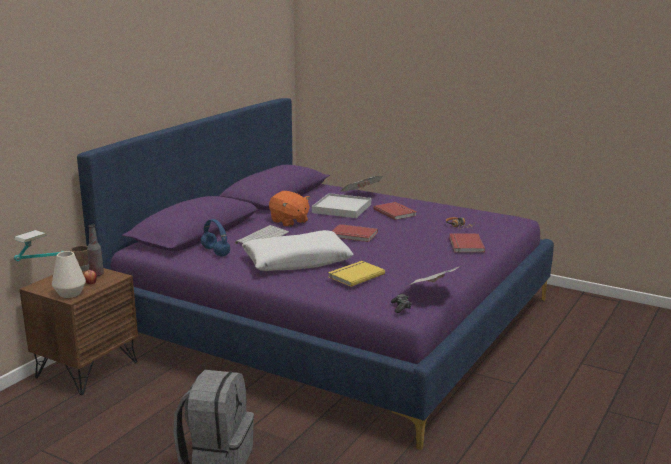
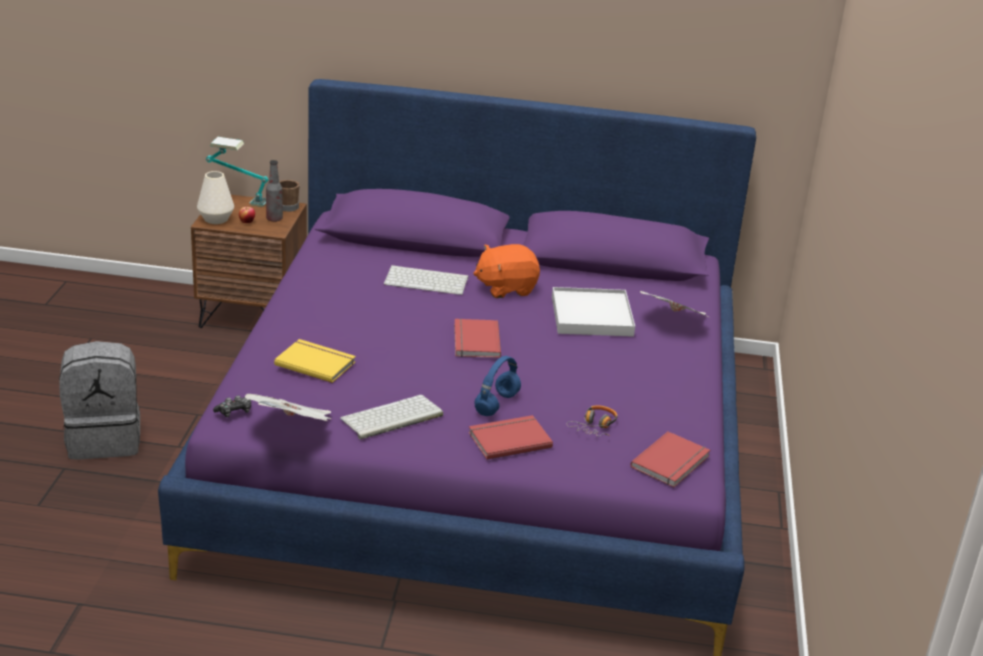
camera: 65 degrees right, 10 degrees up
blue headphones [201,219,230,257] -> blue headphones moved to [475,356,521,416]
white pillow [242,230,354,271] -> none
orange plush toy [269,191,310,227] -> orange plush toy turned 45 degrees clockwise [473,244,540,298]
red book [373,202,417,220] -> red book moved to [631,432,710,487]
none -> keyboard [340,395,443,440]

